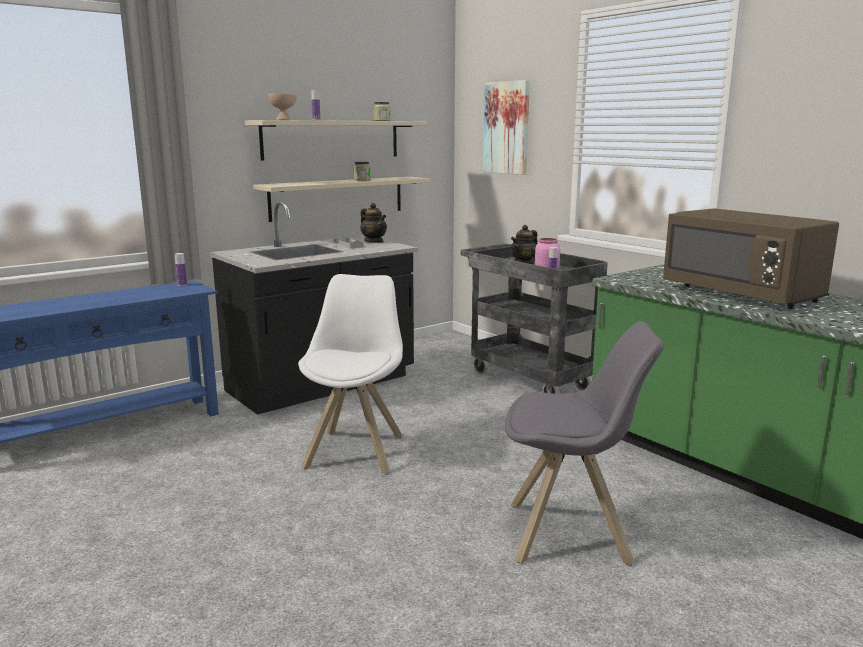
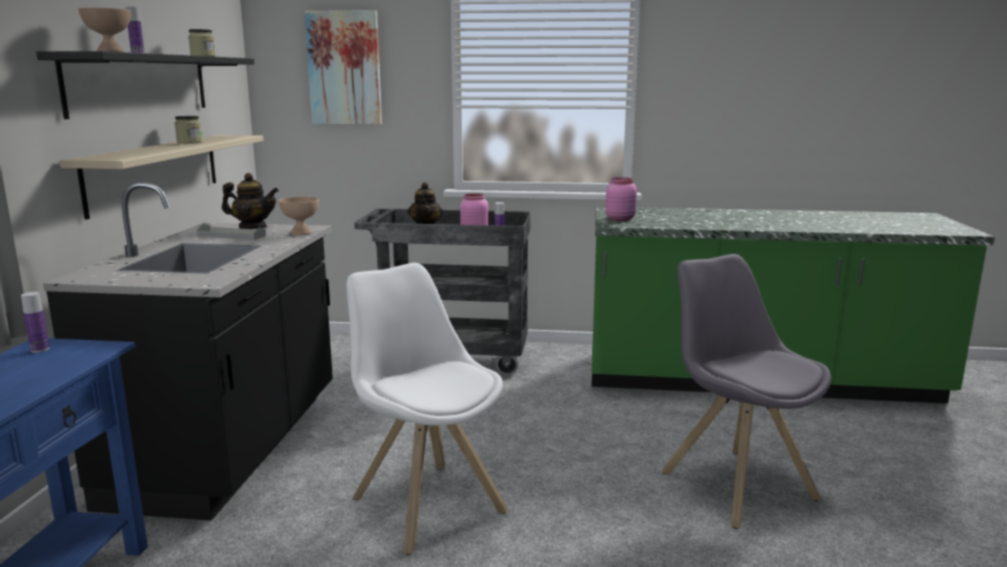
camera: 45 degrees left, 0 degrees up
beige shelf [245,120,427,160] -> black shelf [36,51,254,119]
grey chair [505,321,664,566] -> grey chair turned 75 degrees counterclockwise [662,254,832,529]
brown microwave [663,208,839,309] -> none
none -> beige bowl [278,196,319,236]
none -> pink jar [606,177,637,221]

